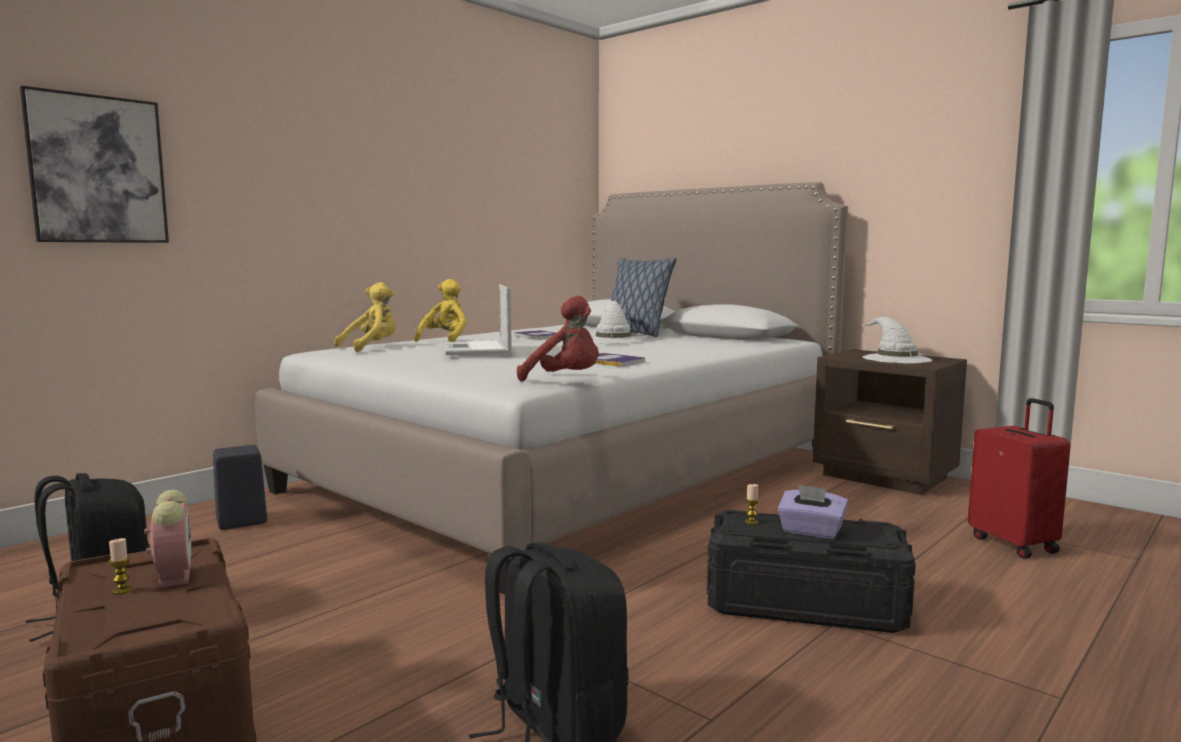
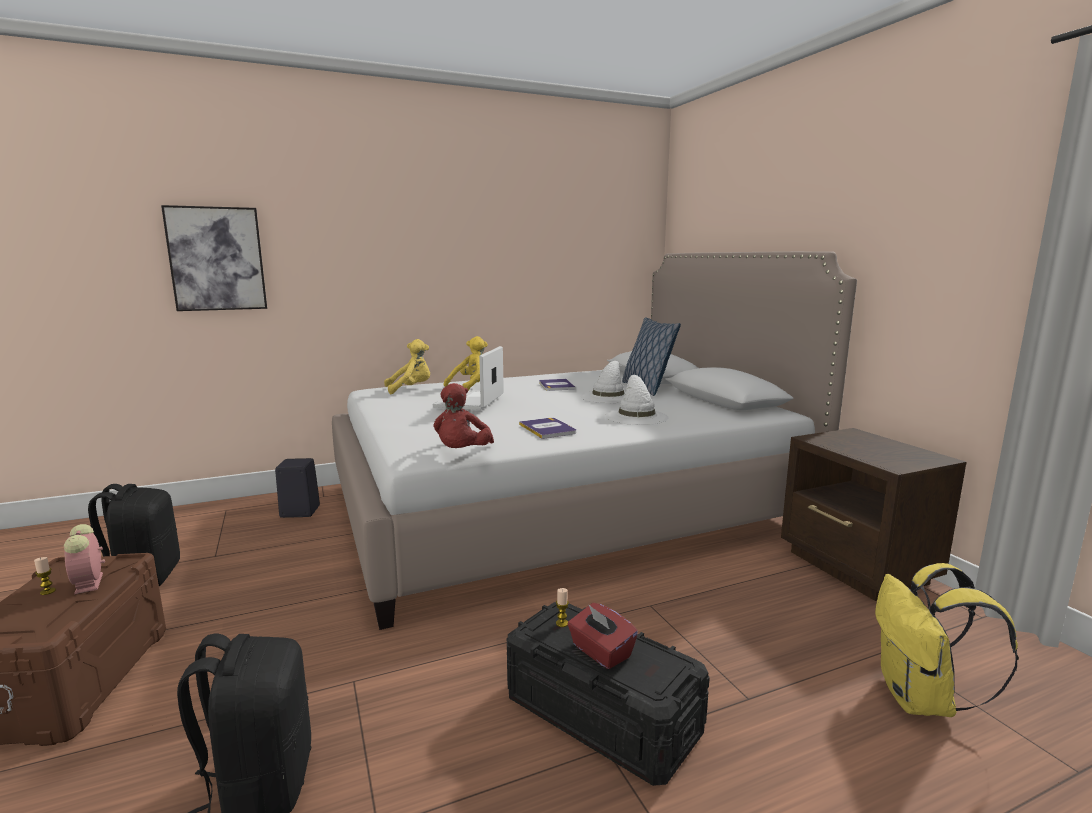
camera: 25 degrees right, 5 degrees up
alarm clock [144,490,191,588] -> alarm clock turned 150 degrees clockwise [64,524,105,595]
red plush toy [517,296,599,381] -> red plush toy turned 45 degrees clockwise [433,383,494,448]
purple tissue box [777,484,848,539] -> red tissue box [567,603,638,669]
white hat [863,317,932,364] -> white hat moved to [606,375,669,425]
red suitcase [968,398,1071,559] -> yellow backpack [875,563,1019,717]

